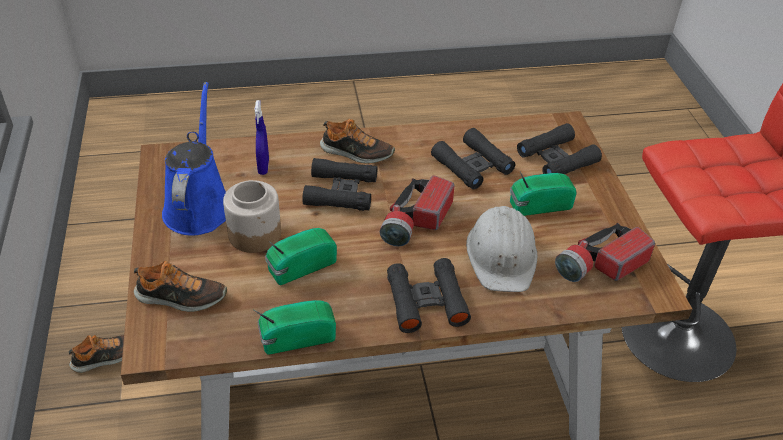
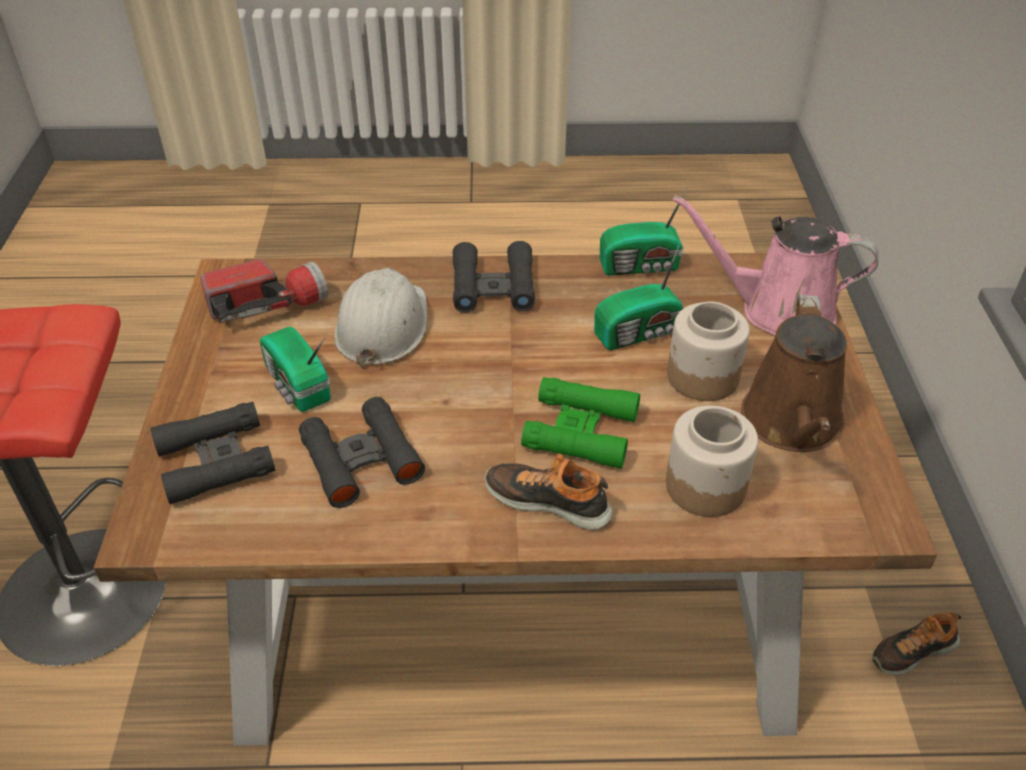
camera: 170 degrees left, 0 degrees up
shoe [134,261,227,312] -> pink watering can [673,195,878,335]
blue watering can [162,82,226,236] -> brown watering can [741,295,847,452]
blue spray bottle [255,100,269,175] -> jar [666,405,758,517]
black binoculars [302,158,378,211] -> green binoculars [521,377,640,469]
flashlight [380,175,455,247] -> none
radio [510,172,577,216] -> radio turned 60 degrees clockwise [260,327,331,412]

